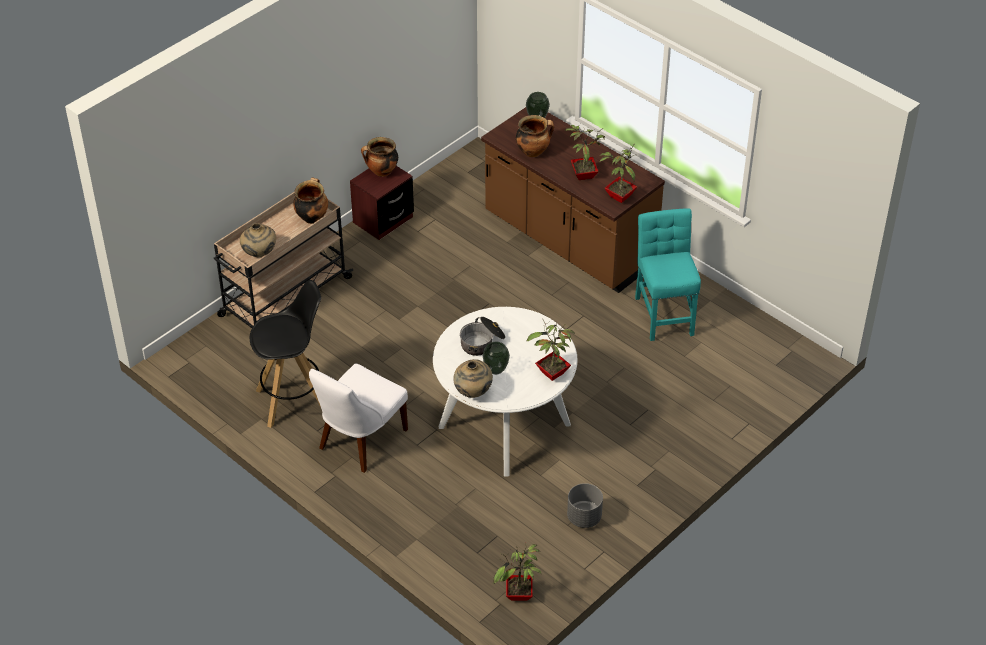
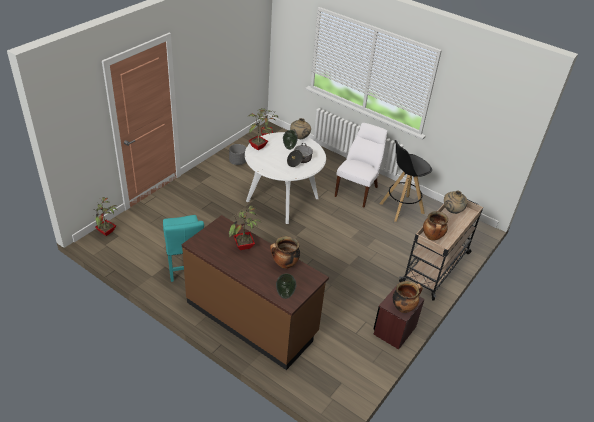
camera: 170 degrees right, 5 degrees down
potted plant [599,145,637,203] -> potted plant moved to [92,197,117,236]

